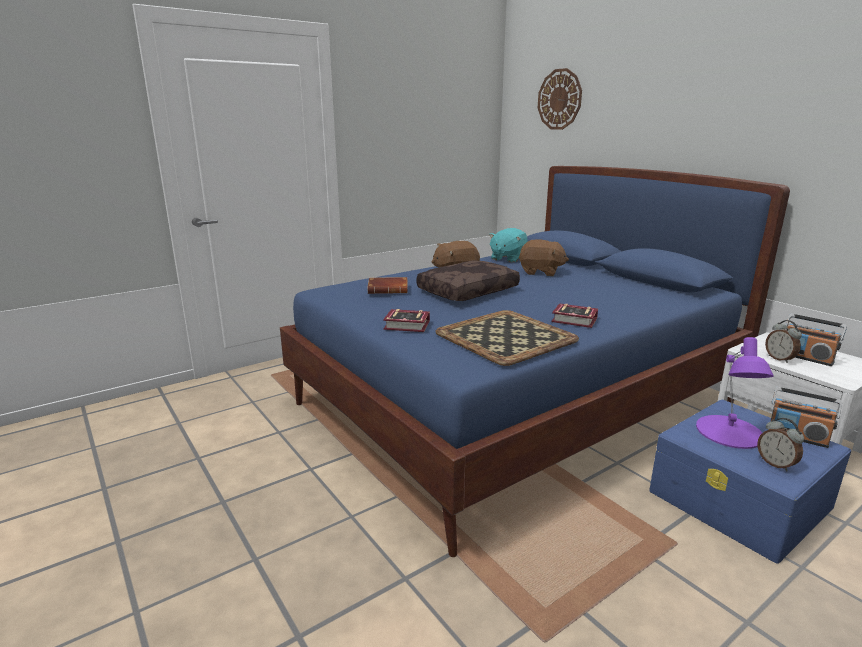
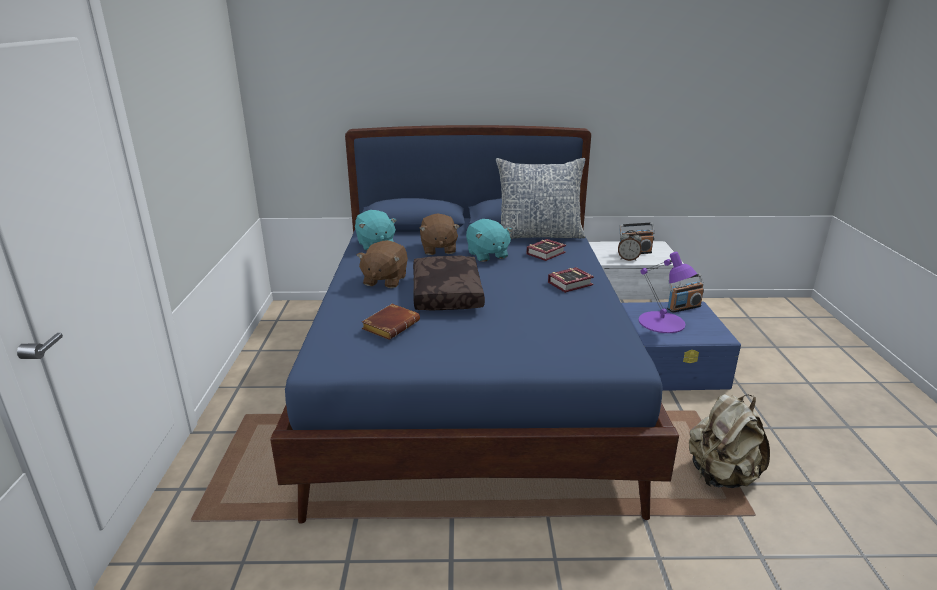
camera: 55 degrees left, 5 degrees up
book [383,309,430,332] -> book moved to [527,239,566,261]
tray [436,310,579,366] -> none
brown plush toy [519,239,569,276] -> brown plush toy turned 120 degrees clockwise [419,213,460,255]
wall clock [538,68,582,130] -> none
alarm clock [757,418,804,471] -> none
none -> turquoise plush toy [466,219,513,262]
none -> pillow [496,158,586,239]
none -> beige backpack [689,394,770,488]

